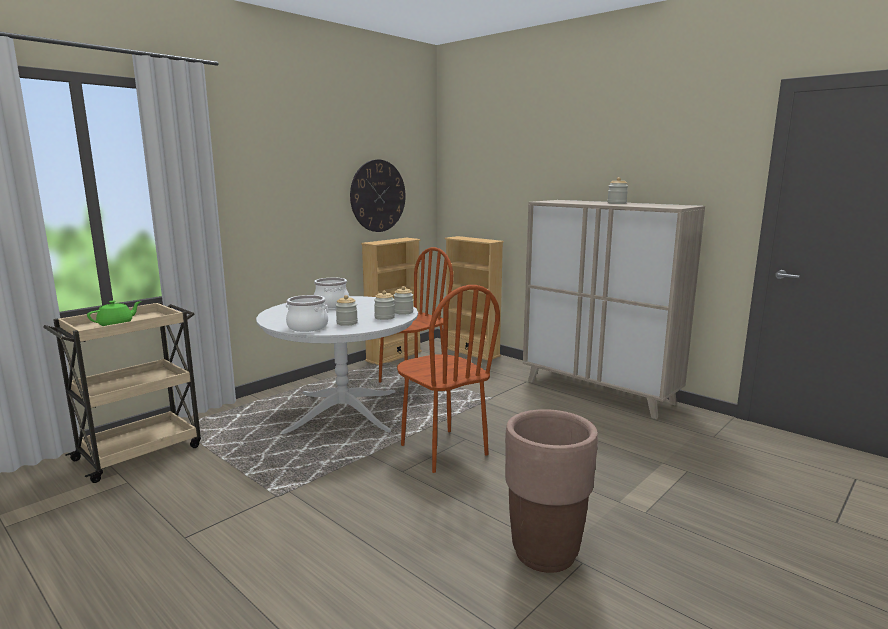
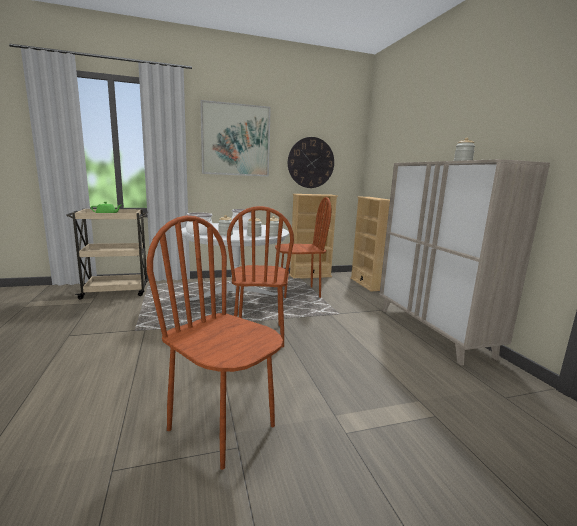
camera: 30 degrees right, 0 degrees up
brown planter [505,409,598,573] -> brown chair [147,216,283,470]
none -> picture [200,100,271,176]

